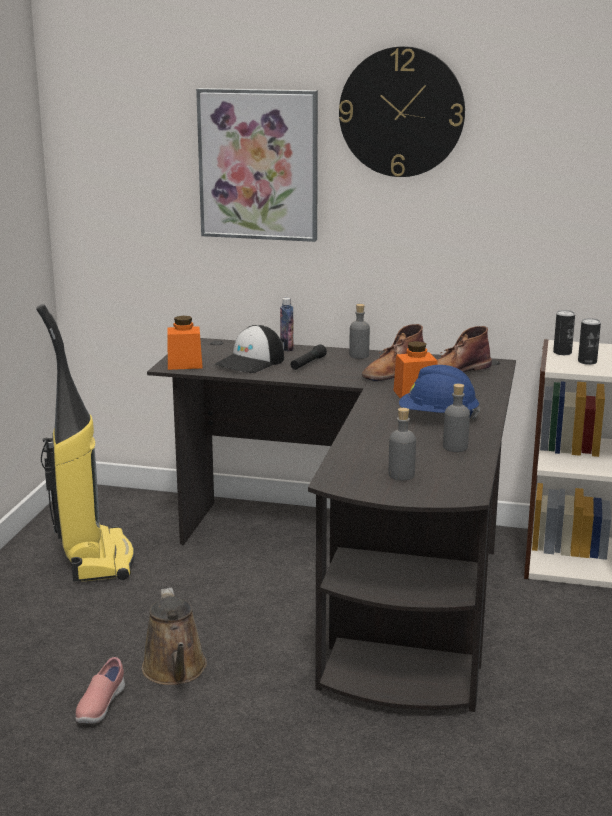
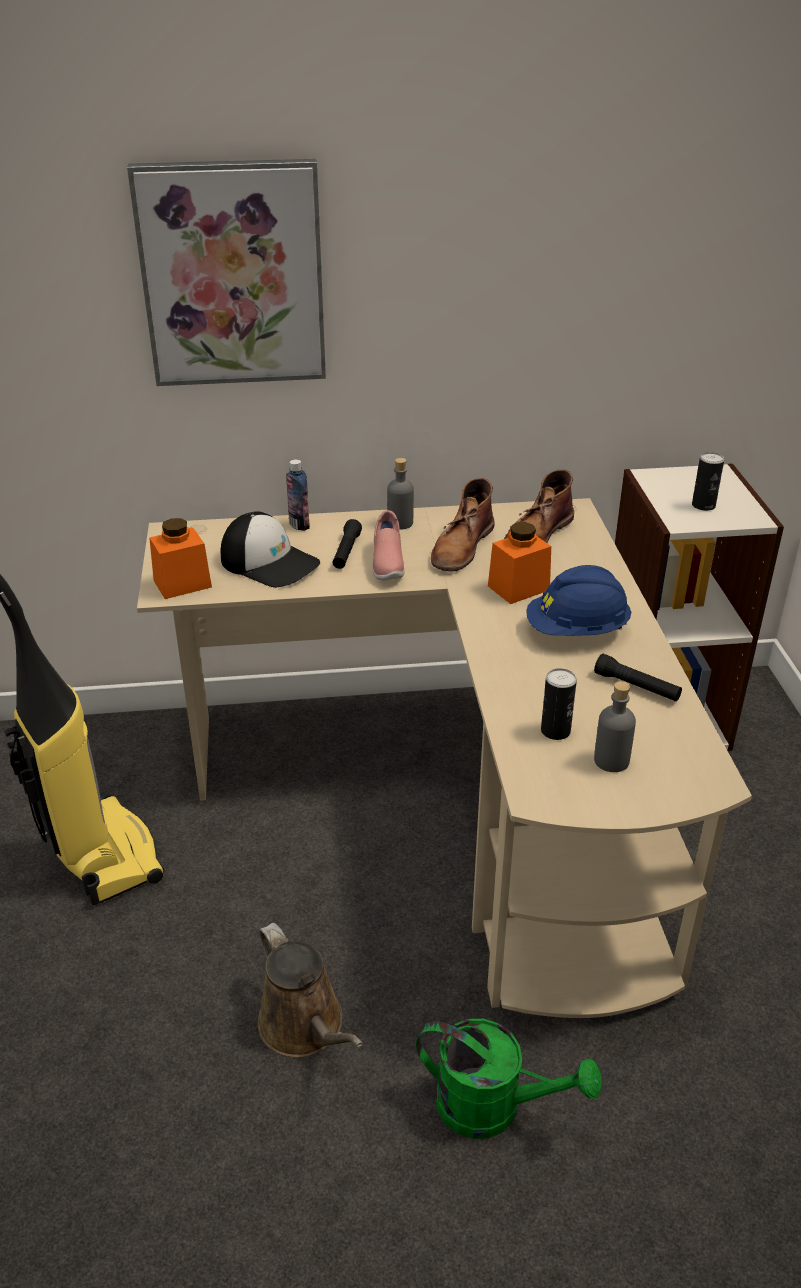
camera: 20 degrees left, 15 degrees up
pink shoe [75,657,125,723] -> pink shoe moved to [372,510,404,580]
black desk [147,338,516,712] -> beige desk [137,498,752,1018]
cap [215,325,284,373] -> cap turned 75 degrees counterclockwise [221,511,320,588]
wall clock [339,46,465,177] -> none
grey bottle [443,384,470,452] -> black flashlight [594,654,682,702]
can [553,310,575,355] -> can moved to [541,668,577,740]
none -> green watering can [416,1019,602,1139]

